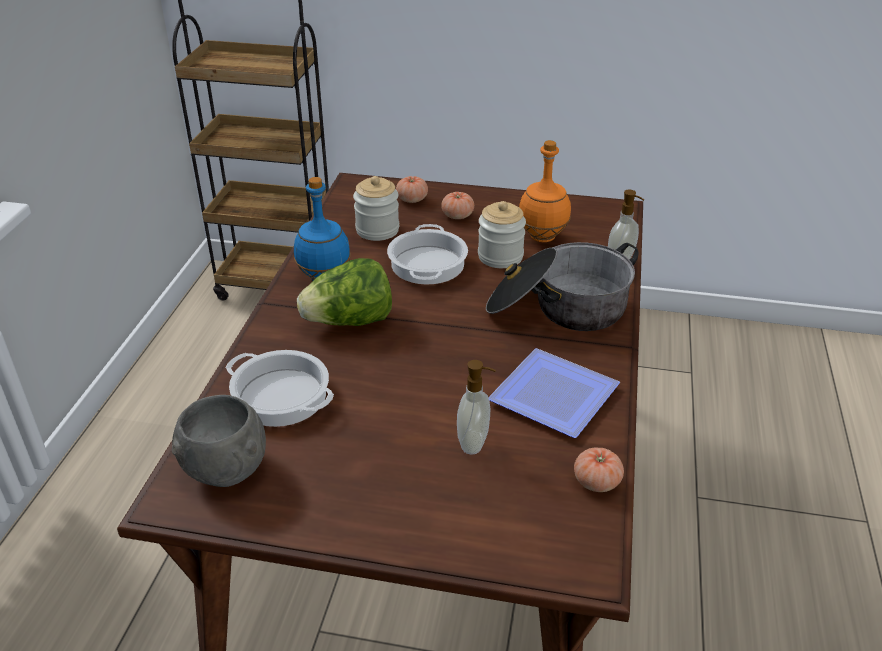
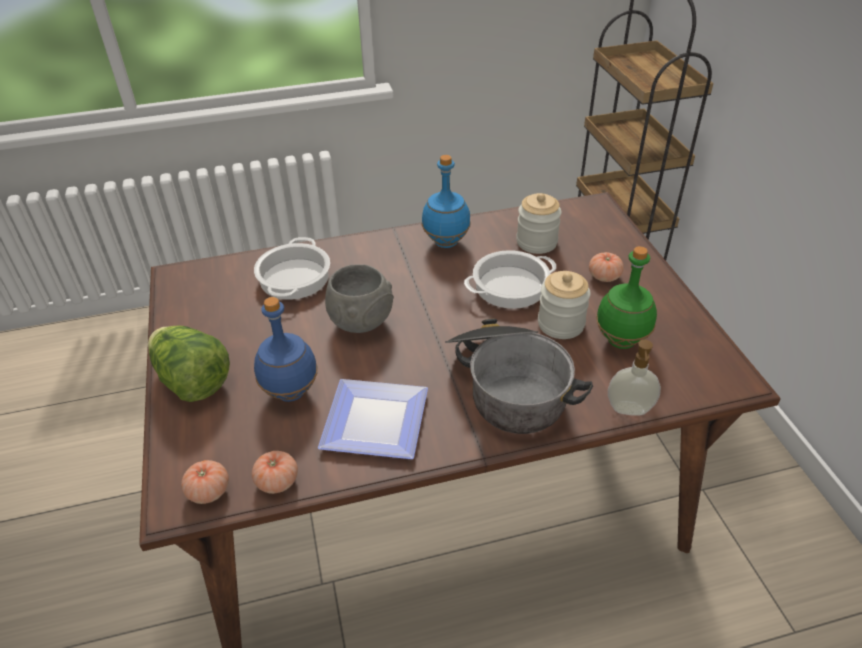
camera: 65 degrees right, 5 degrees up
grey bowl [172,395,266,487] -> grey bowl moved to [325,265,394,333]
lettuce [297,258,392,326] -> lettuce moved to [148,326,230,402]
tomato [396,176,428,203] -> tomato moved to [181,460,229,504]
soap dispenser [457,360,496,454] -> blue bottle [254,297,317,402]
orange bottle [519,140,571,242] -> green bottle [596,246,657,349]

